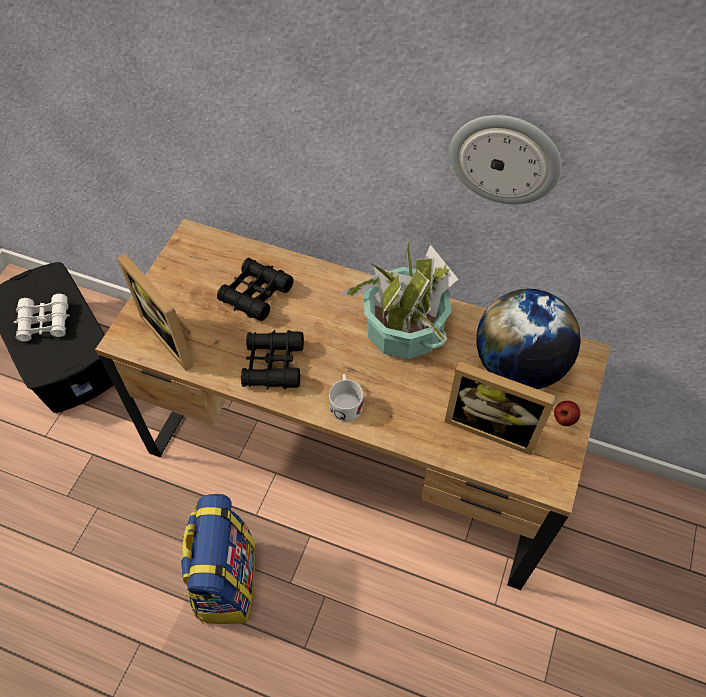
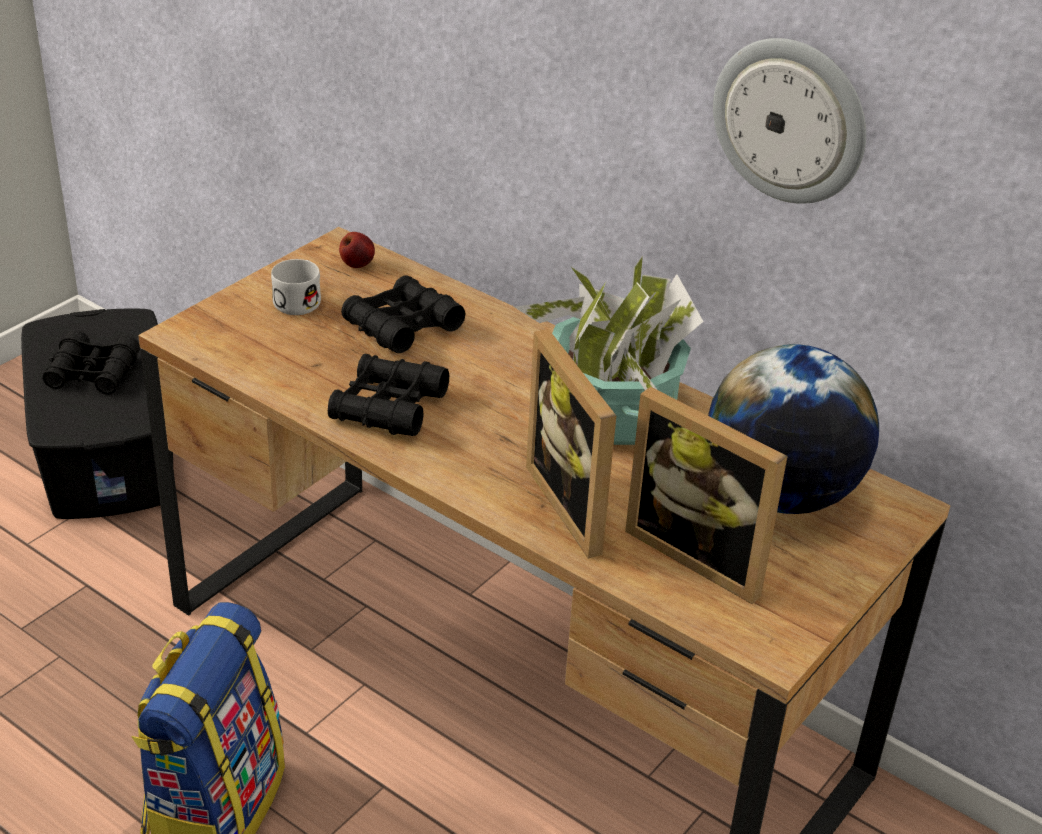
camera: 15 degrees right, 20 degrees down
white binoculars [14,294,70,341] -> black binoculars [42,330,140,395]
picture frame [117,253,194,371] -> picture frame moved to [526,329,616,559]
white mug [329,374,363,421] -> white mug moved to [271,259,321,315]
apple [554,401,580,426] -> apple moved to [339,232,375,268]

